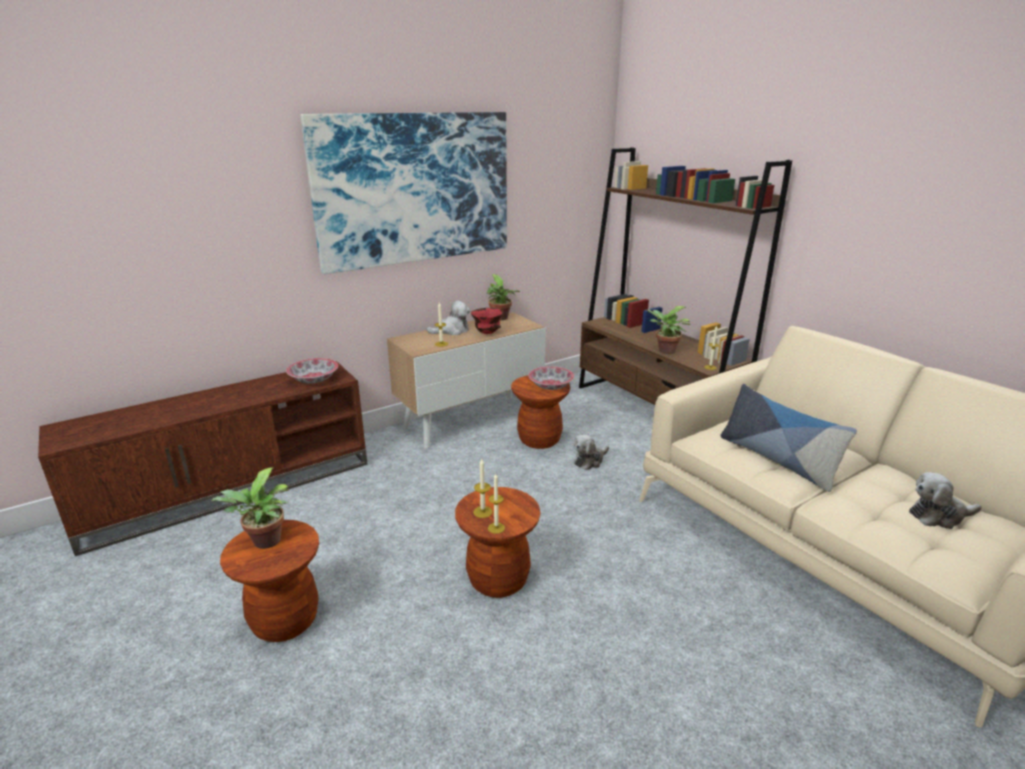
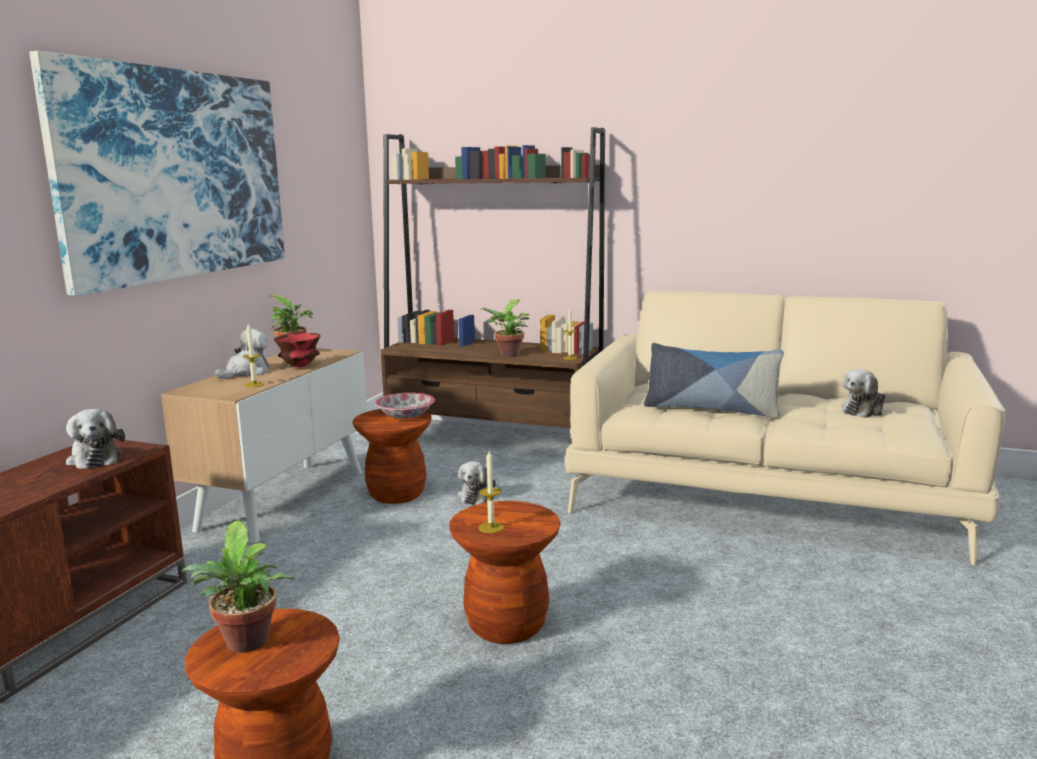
camera: 35 degrees left, 10 degrees down
bowl [286,358,338,383] -> plush toy [66,409,125,469]
candle [488,474,505,534] -> none

